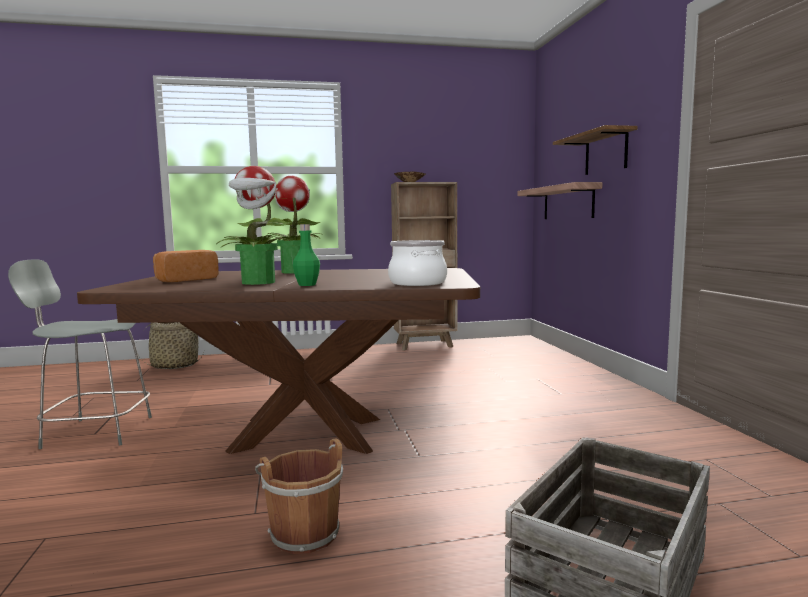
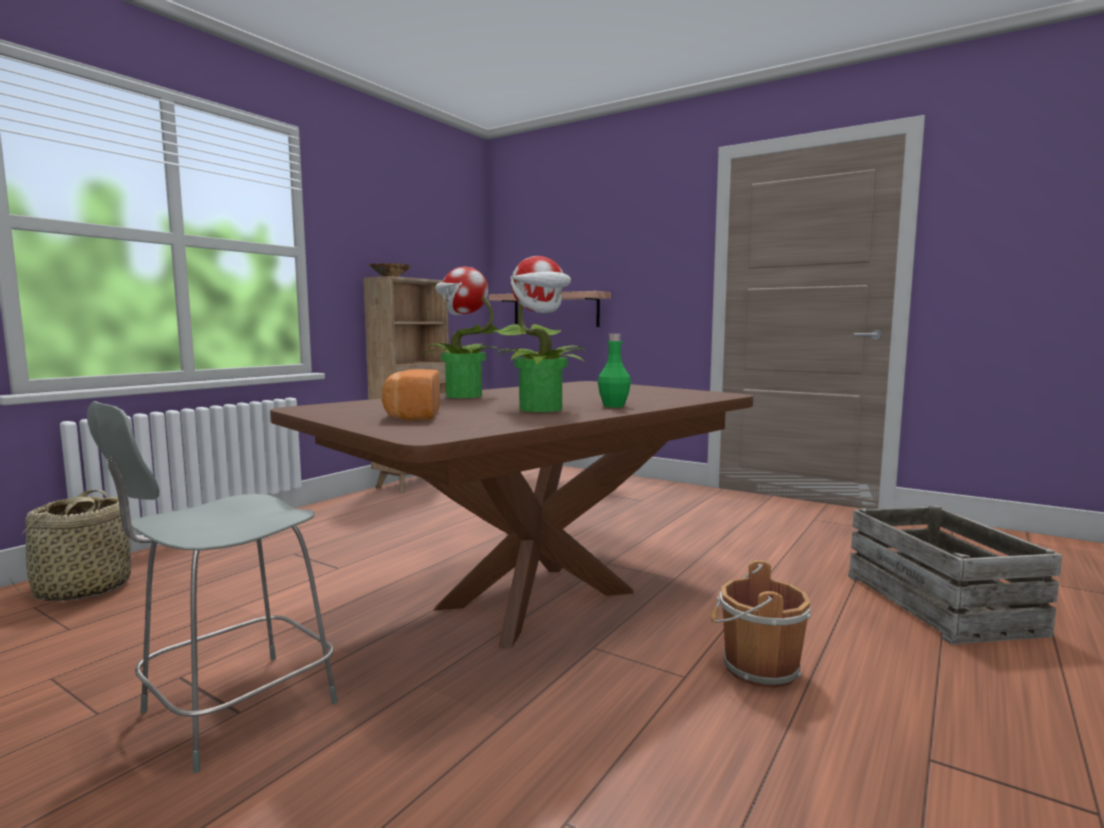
camera: 45 degrees left, 0 degrees up
cooking pot [388,240,447,286] -> none
shelf [553,125,638,175] -> none

